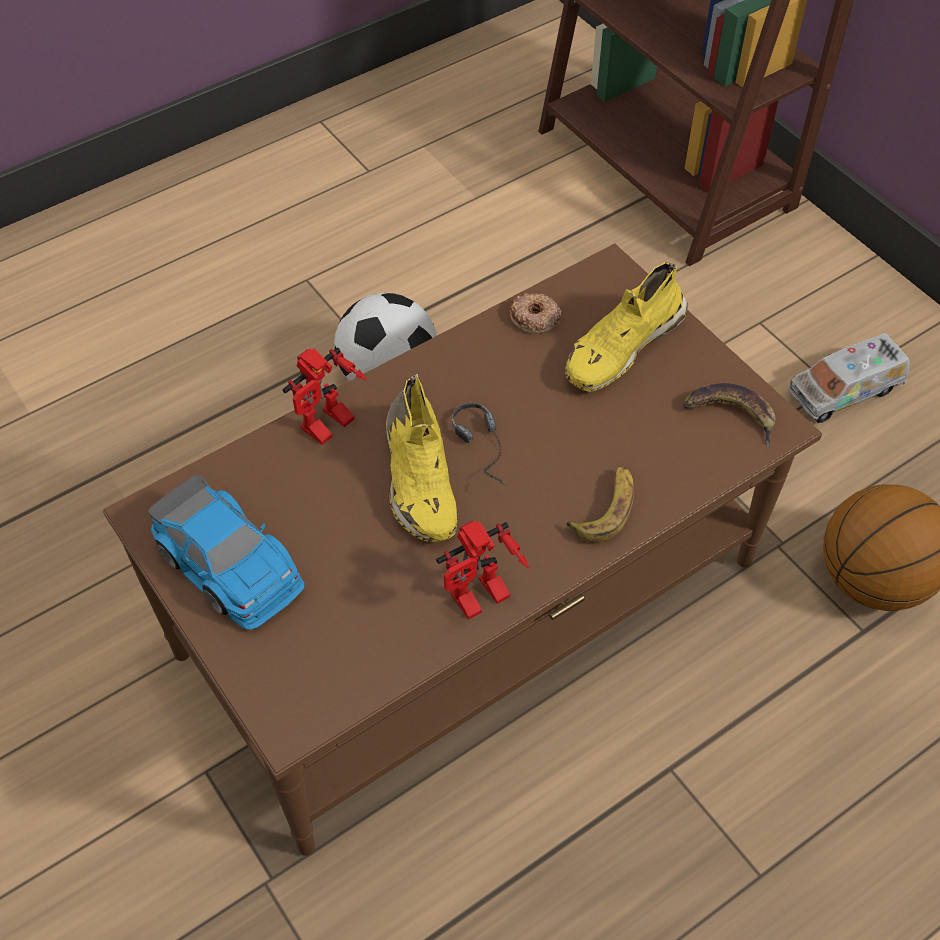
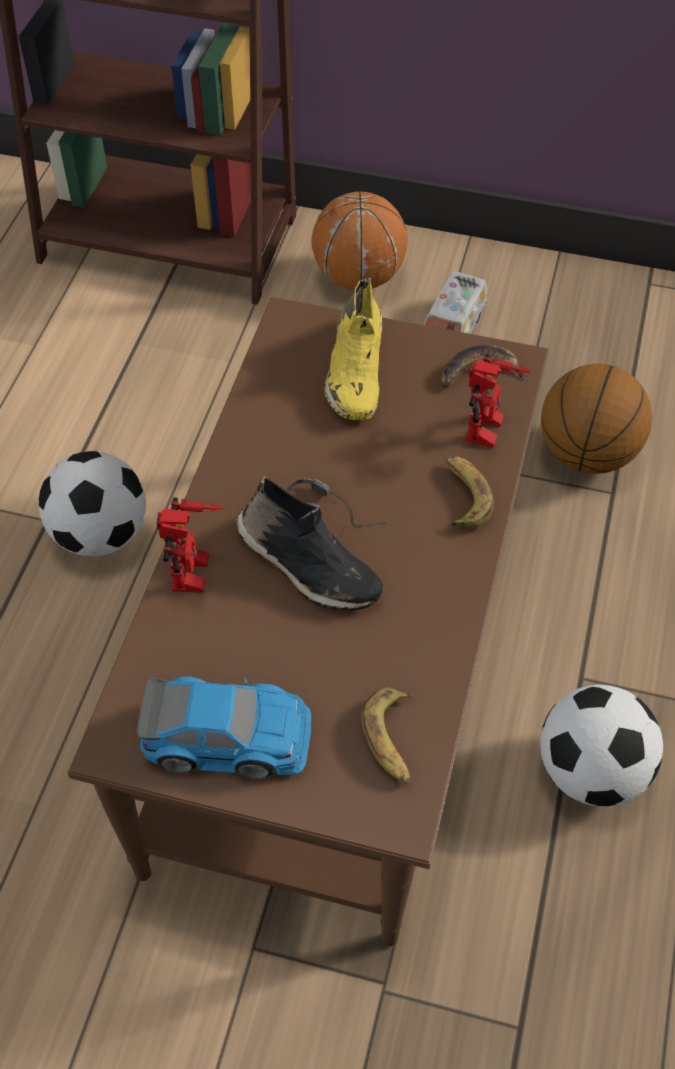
camera: 40 degrees left, 0 degrees up
yellow shoe [386,374,457,542] -> black shoe [236,477,383,610]
toy robot [436,520,529,620] -> toy robot moved to [465,354,531,448]
donut [510,293,562,333] -> none
none -> basketball [311,191,408,290]
none -> banana [361,687,413,784]
none -> football [540,685,663,807]

